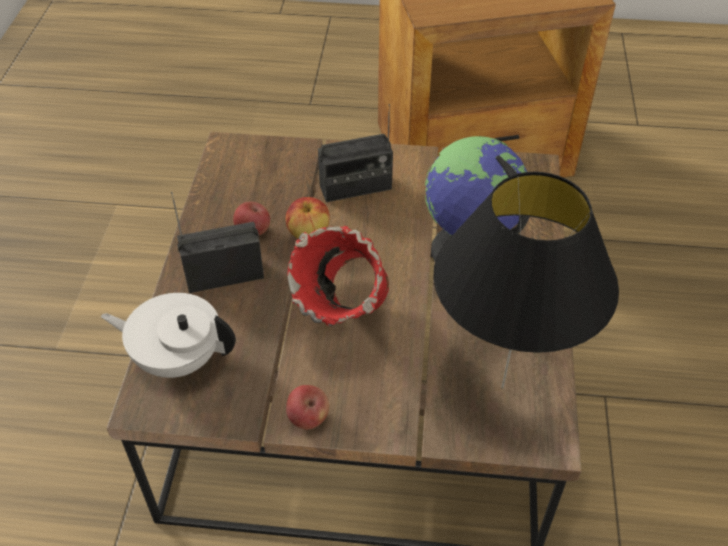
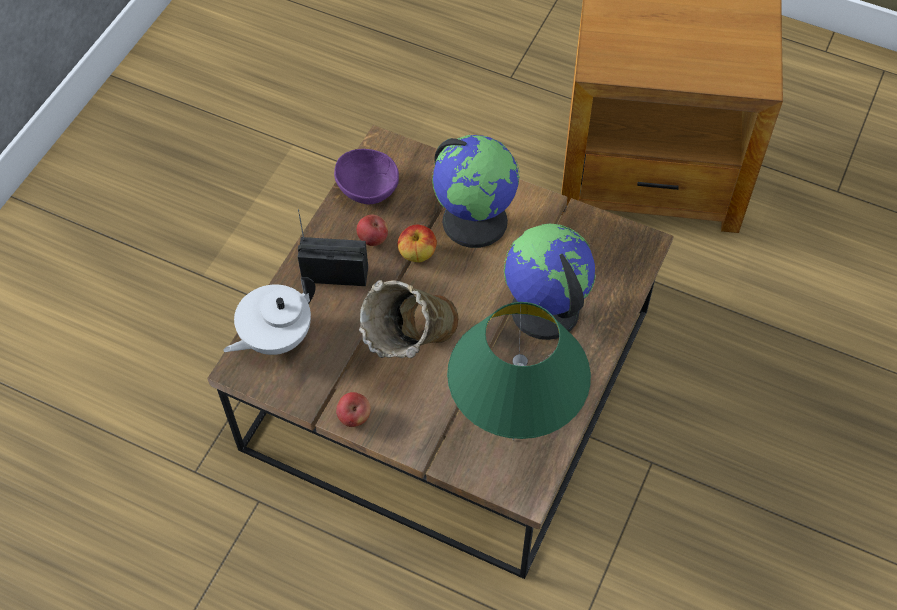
camera: 20 degrees right, 10 degrees up
white teapot [101,293,236,378] -> white teapot turned 75 degrees counterclockwise [223,277,316,355]
red vase [288,226,389,326] -> beige vase [359,280,458,358]
radio [318,104,393,202] -> globe [432,135,520,248]
black table lamp [433,172,619,389] -> green table lamp [447,302,591,440]
none -> purple bowl [334,149,399,204]

